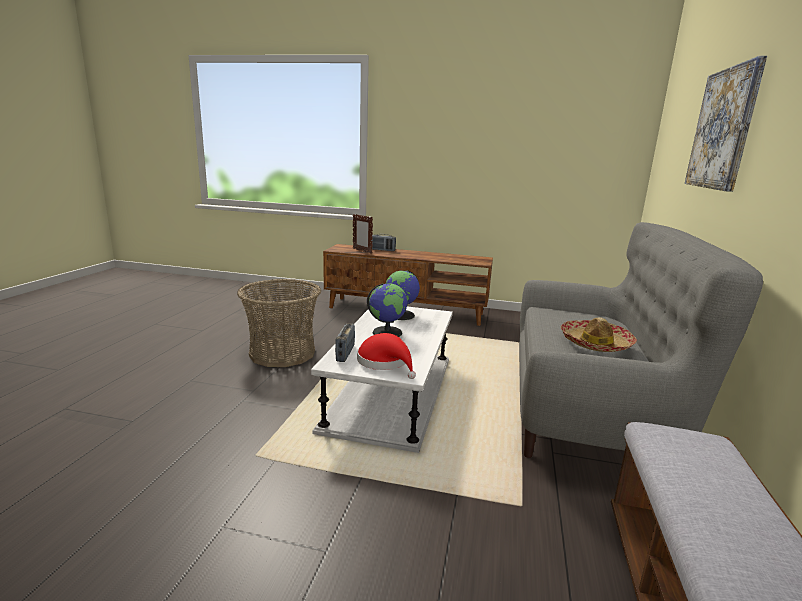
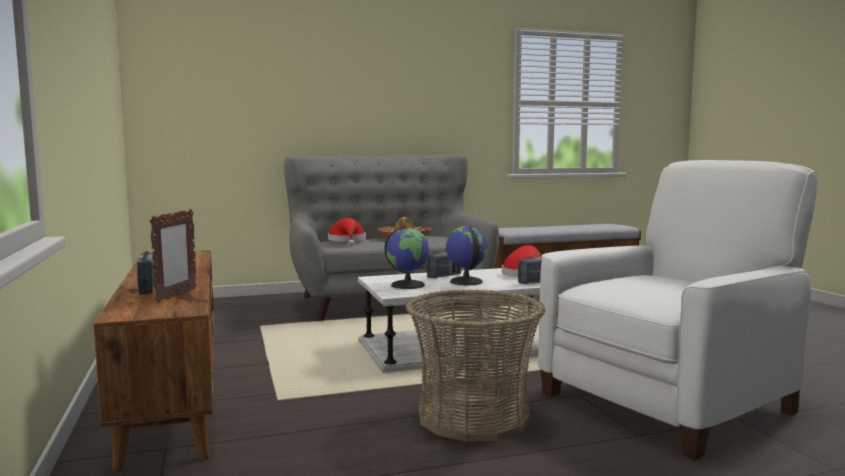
camera: 120 degrees left, 10 degrees down
picture [685,56,767,192] -> none
none -> red hat [328,218,366,246]
none -> radio [427,249,462,278]
none -> white armchair [538,160,818,460]

